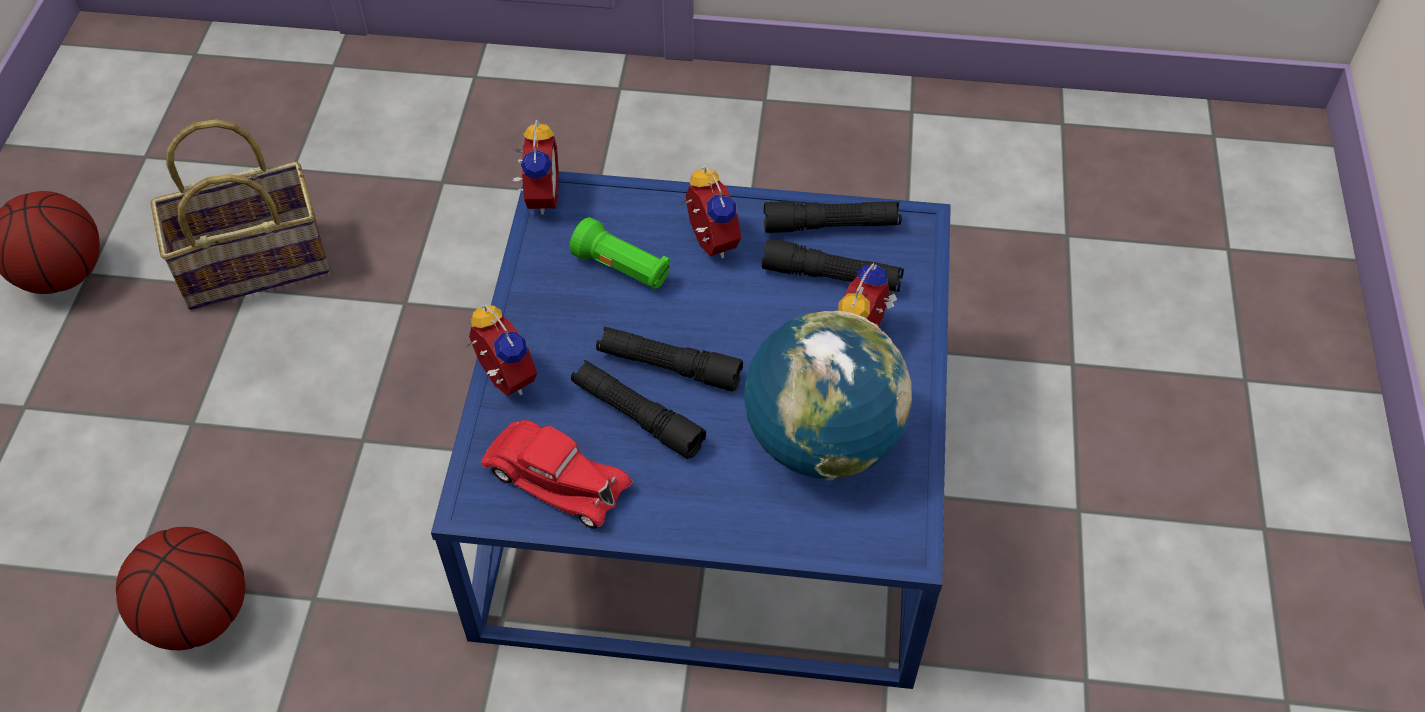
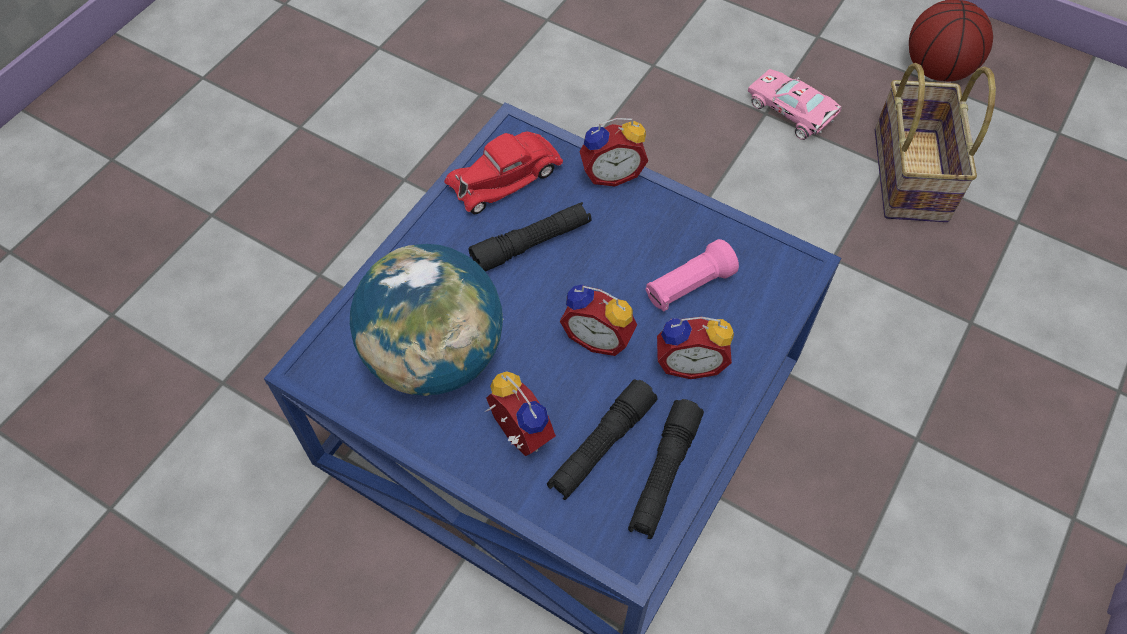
camera: 115 degrees right, 5 degrees up
basketball [116,527,245,650] -> none
alarm clock [512,120,559,215] -> alarm clock moved to [560,285,637,356]
green flashlight [570,217,669,289] -> pink flashlight [645,239,739,312]
black flashlight [596,327,743,392] -> none
none -> pink toy car [748,69,842,140]

